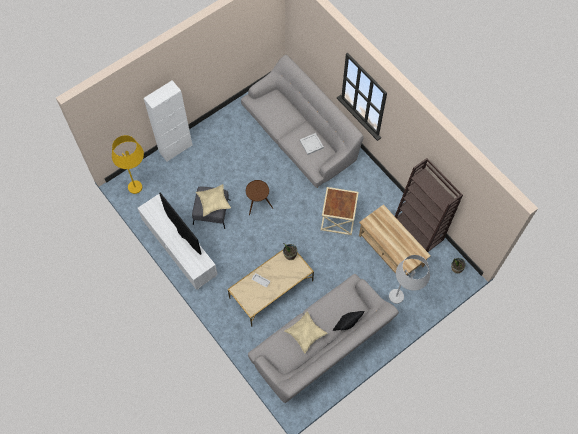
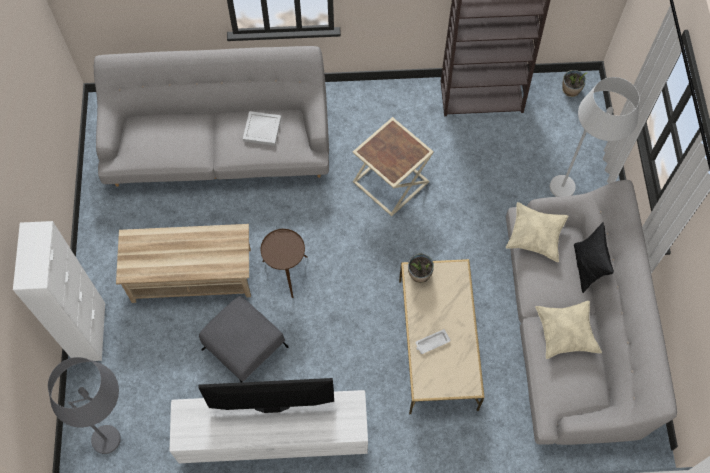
camera: 55 degrees left, 0 degrees up
yellow floor lamp [112,135,144,194] -> grey floor lamp [48,357,121,454]
beige pillow [196,184,231,217] -> beige pillow moved to [506,202,568,262]
beige coffee table [359,204,431,275] -> beige coffee table moved to [116,224,251,303]

